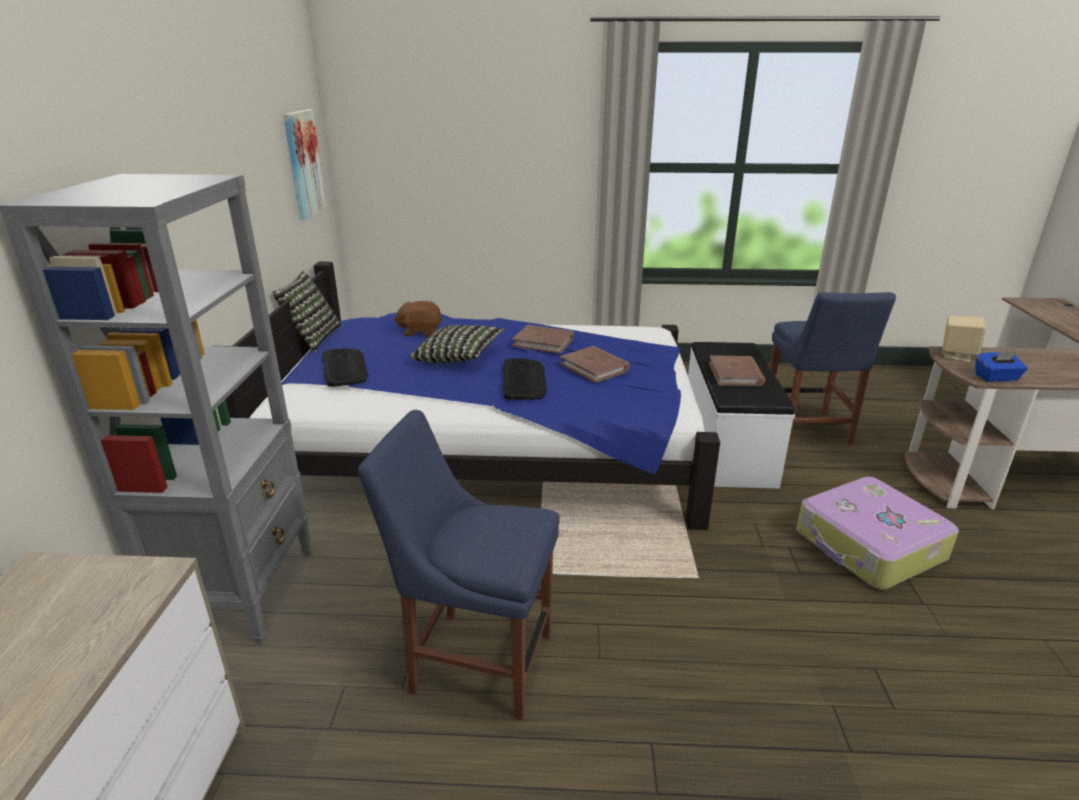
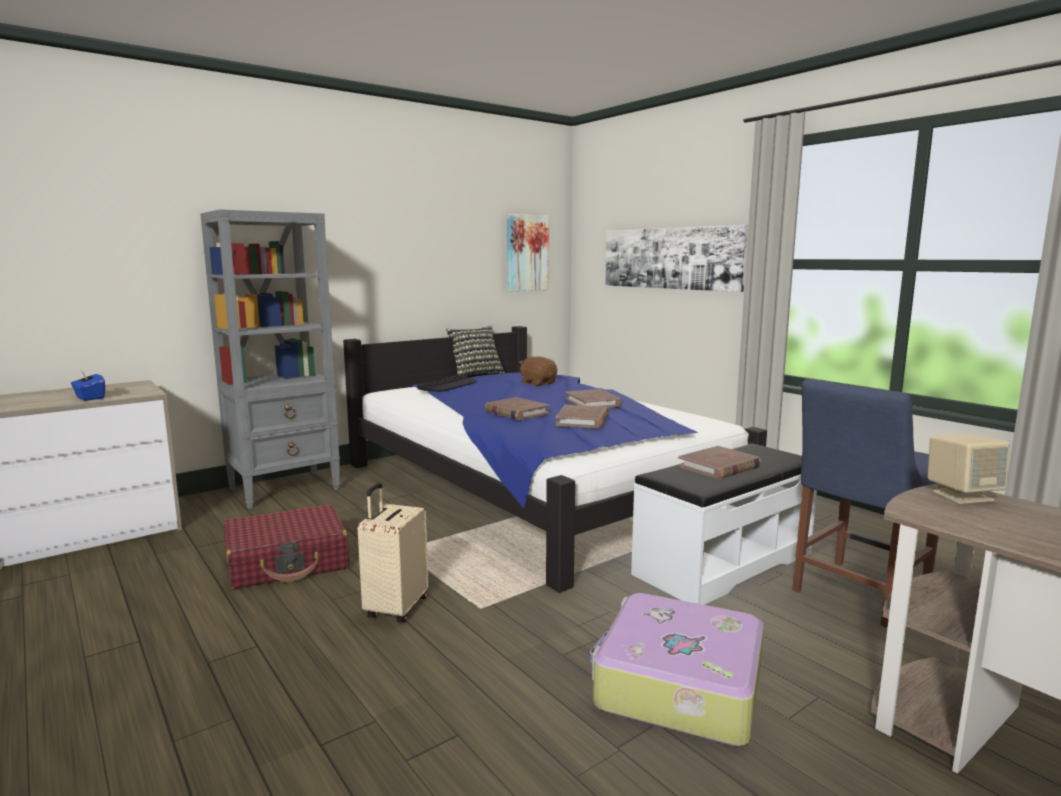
camera: 50 degrees right, 15 degrees down
blue chair [358,410,560,720] -> red suitcase [224,504,350,589]
pillow [410,325,504,363] -> none
keyboard [503,358,547,400] -> brown book [485,397,550,420]
blue tissue box [975,352,1028,382] -> blue tissue box moved to [71,370,105,401]
none -> beige suitcase [358,483,428,622]
none -> picture [605,225,748,292]

